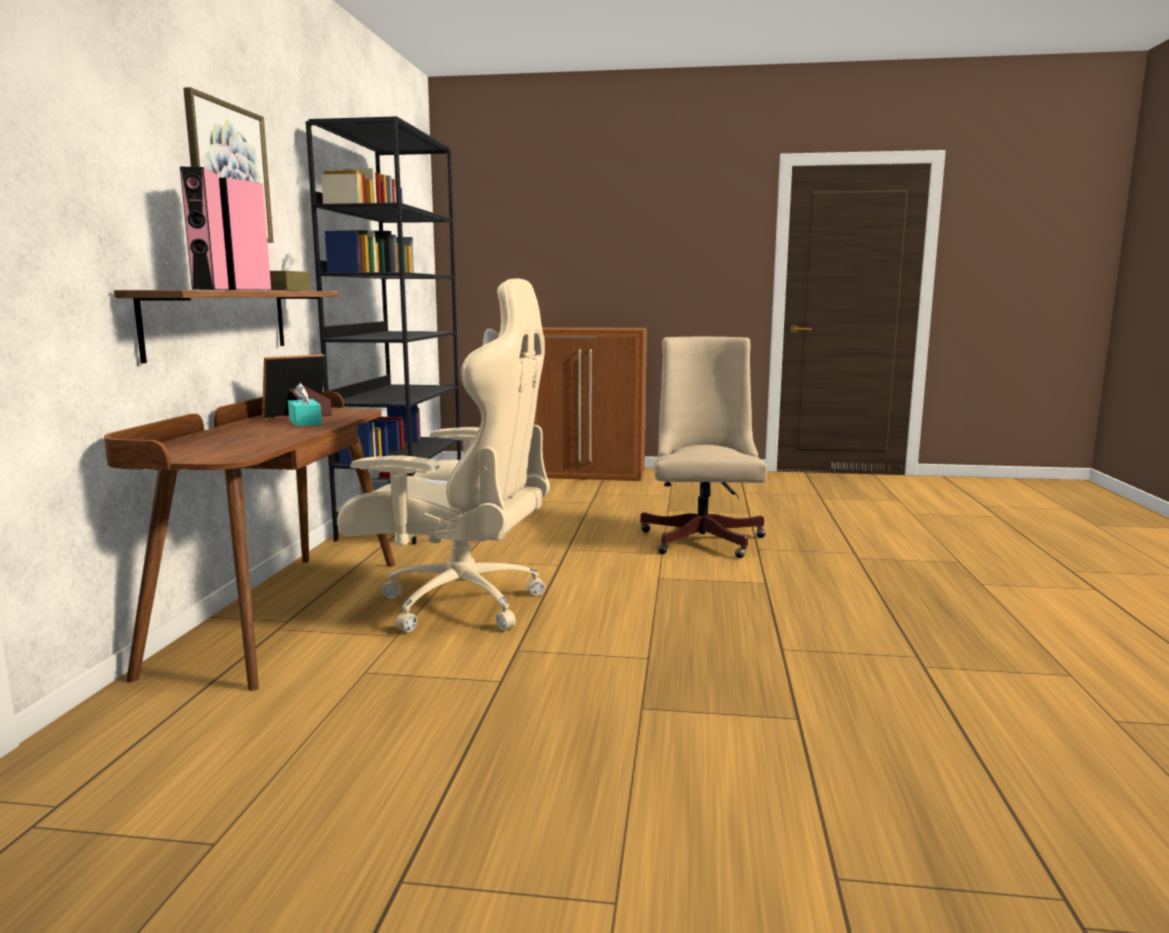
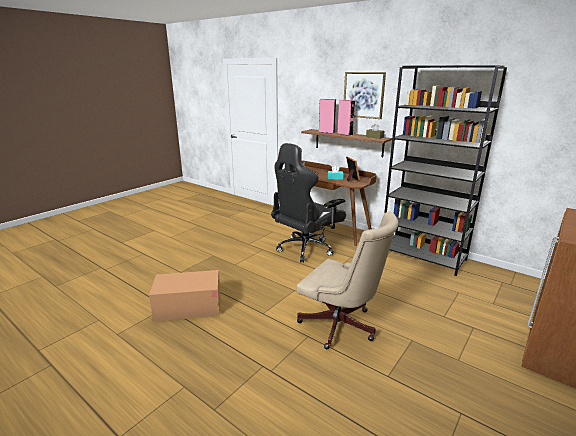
camera: 120 degrees right, 10 degrees up
beige office chair [337,279,550,632] -> black office chair [271,143,346,263]
none -> cardboard box [149,270,221,322]

